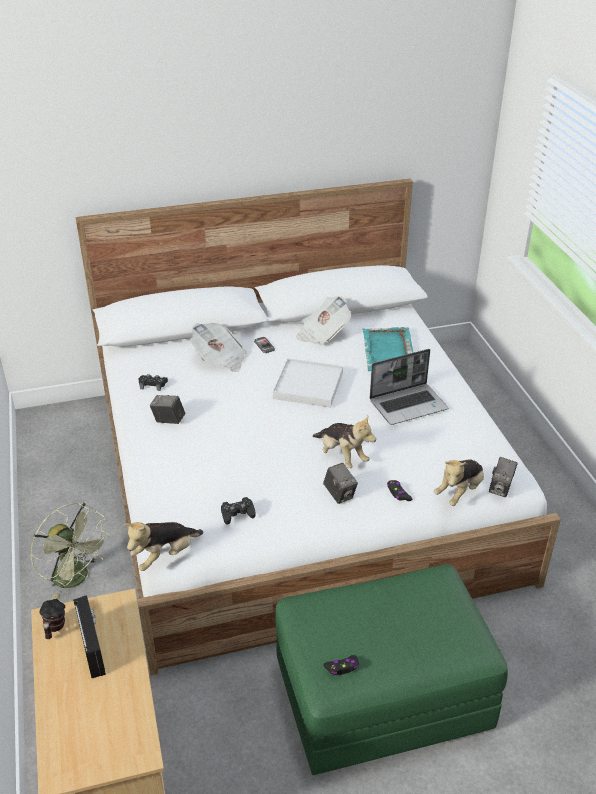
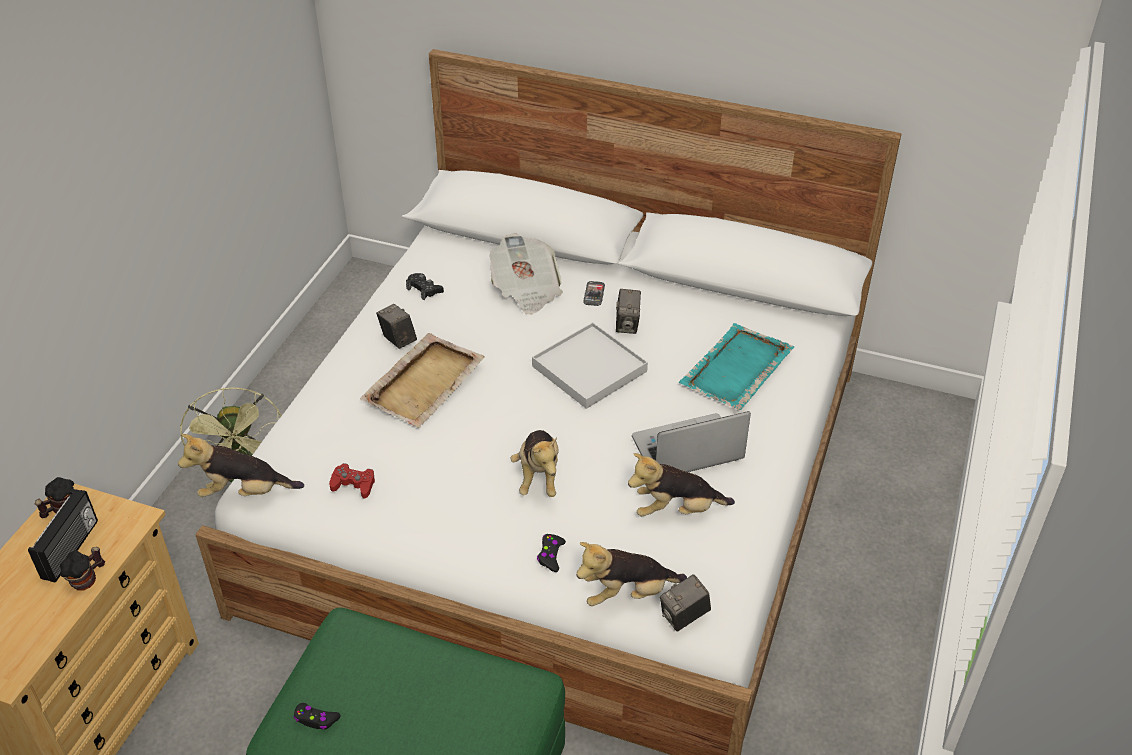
camera: 35 degrees right, 5 degrees up
black game controller [221,497,255,525] -> red game controller [329,463,375,499]
newspaper [296,296,351,345] -> none
camera [323,463,358,504] -> camera moved to [616,289,641,334]
laptop [370,349,448,425] -> laptop turned 150 degrees clockwise [632,411,751,472]
none -> mug [60,547,105,591]
none -> beige tray [360,333,485,428]
none -> plush toy [628,453,735,516]

